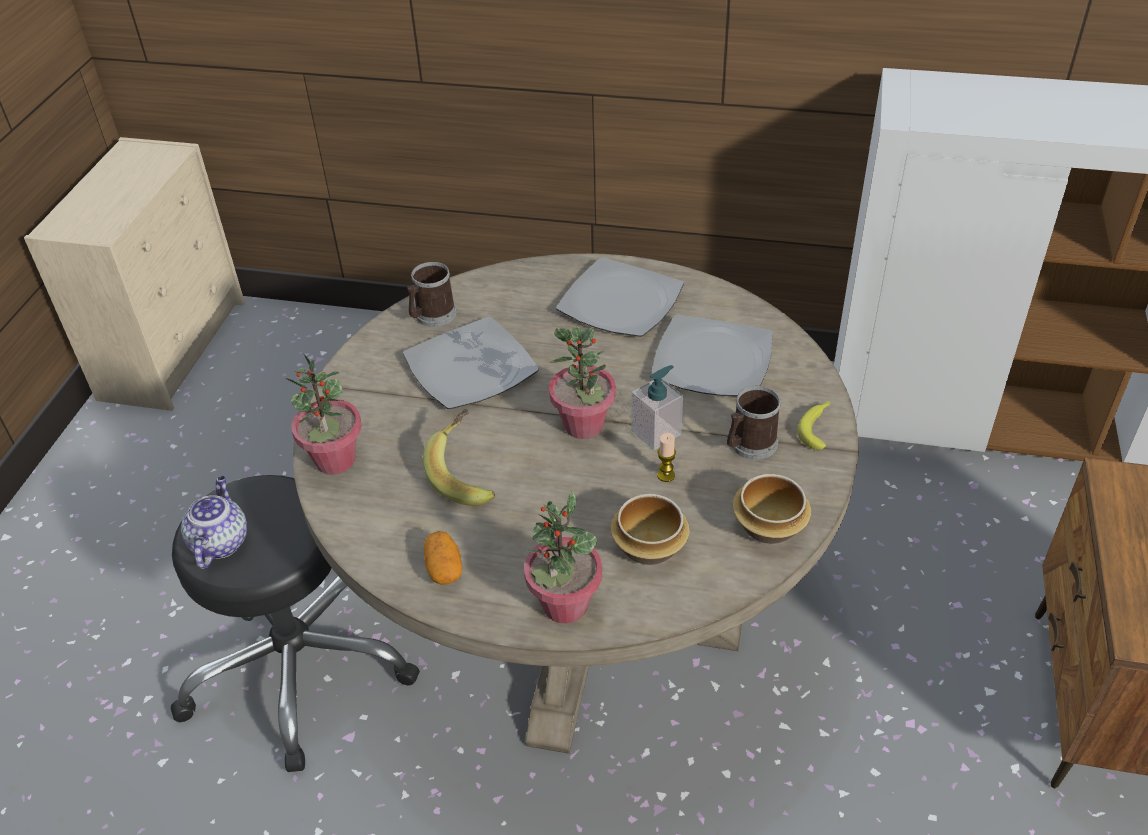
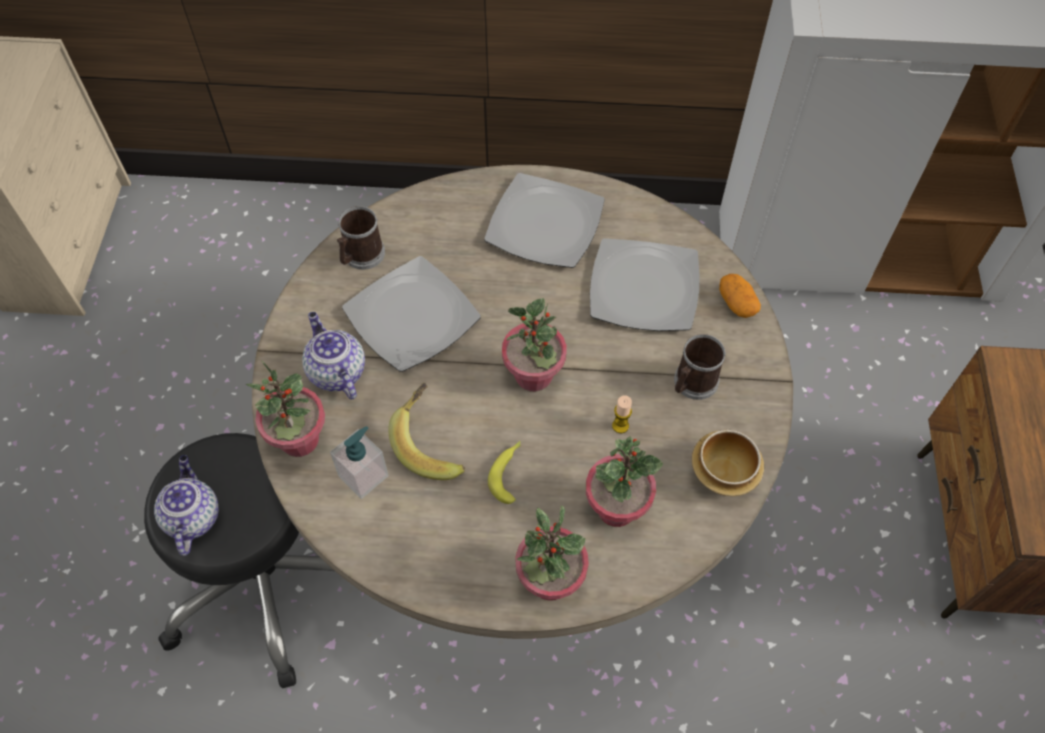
camera: 10 degrees left, 15 degrees up
potato [424,531,462,585] -> potato moved to [719,274,761,318]
bowl [610,494,690,565] -> potted plant [586,436,663,527]
soap dispenser [632,365,683,450] -> soap dispenser moved to [330,426,389,499]
banana [797,400,830,450] -> banana moved to [488,441,520,504]
none -> teapot [302,312,365,400]

